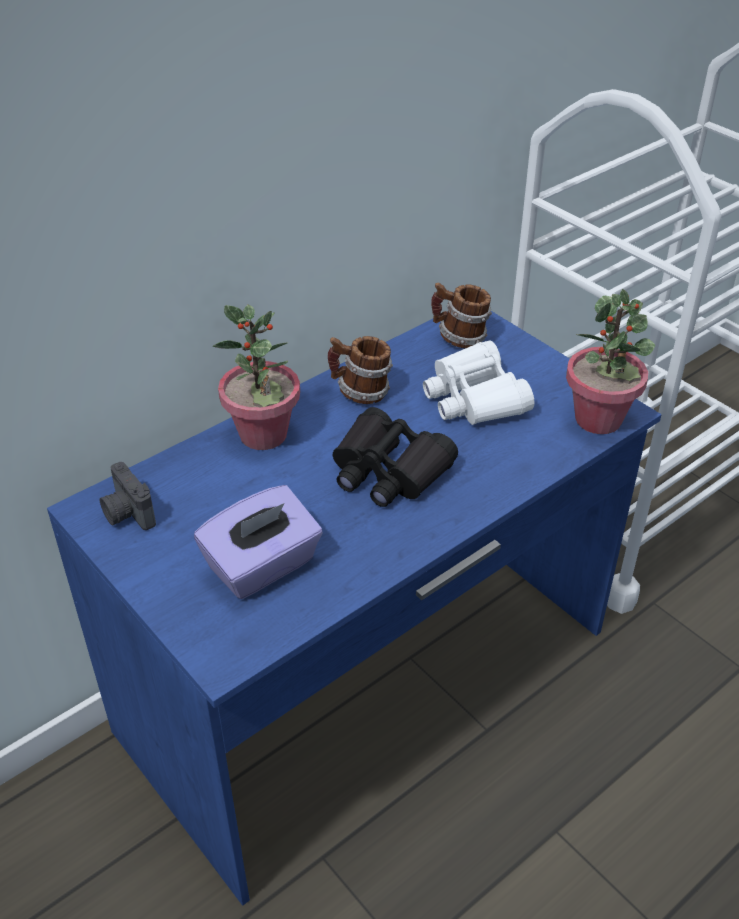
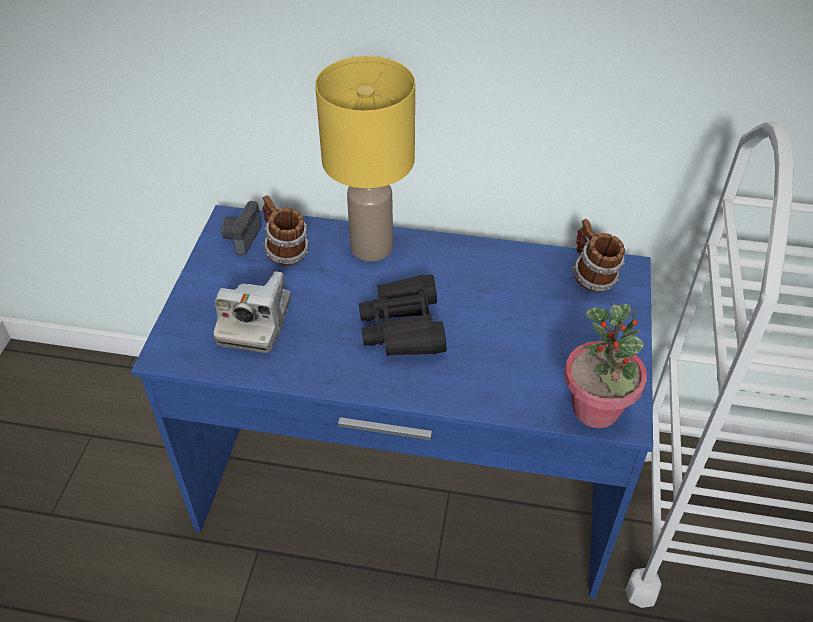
camera: 50 degrees right, 5 degrees up
purple tissue box [194,485,323,599] -> camera [213,271,291,353]
potted plant [213,305,300,450] -> yellow table lamp [315,56,415,261]
mug [328,336,393,404] -> mug moved to [263,195,309,266]
white binoculars [423,340,535,425] -> none

